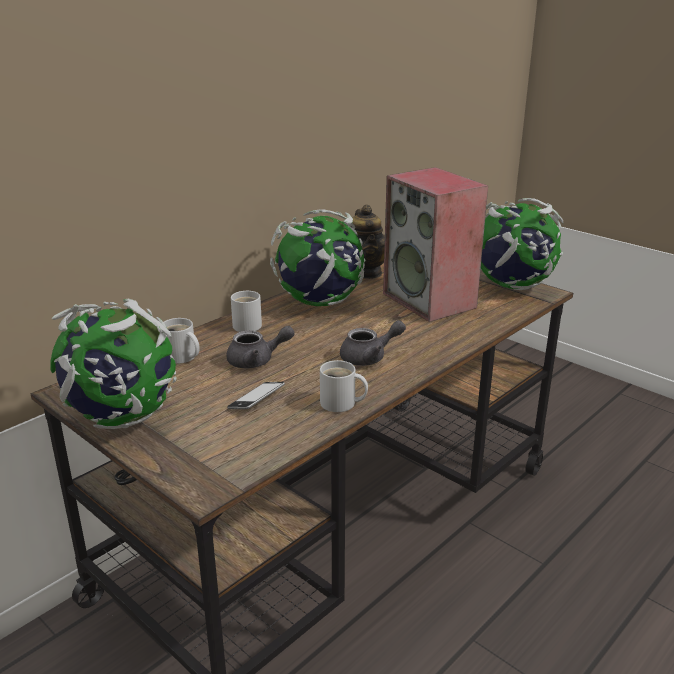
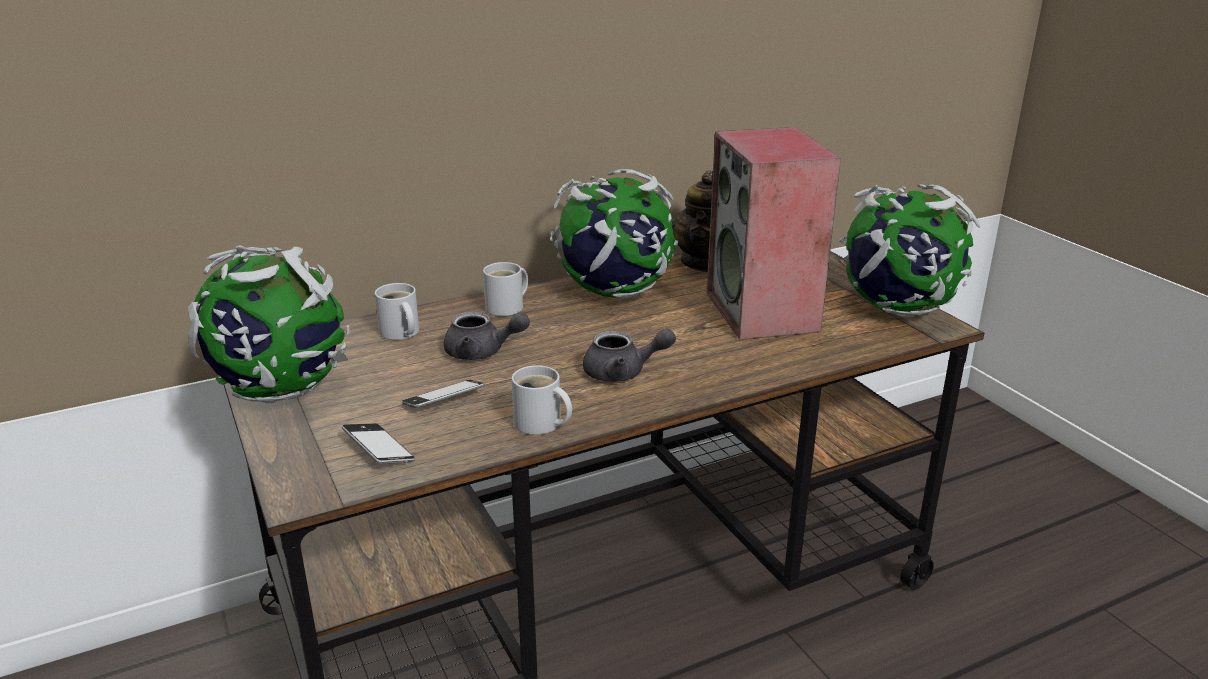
camera: 20 degrees right, 0 degrees up
none -> phone [342,423,415,464]

